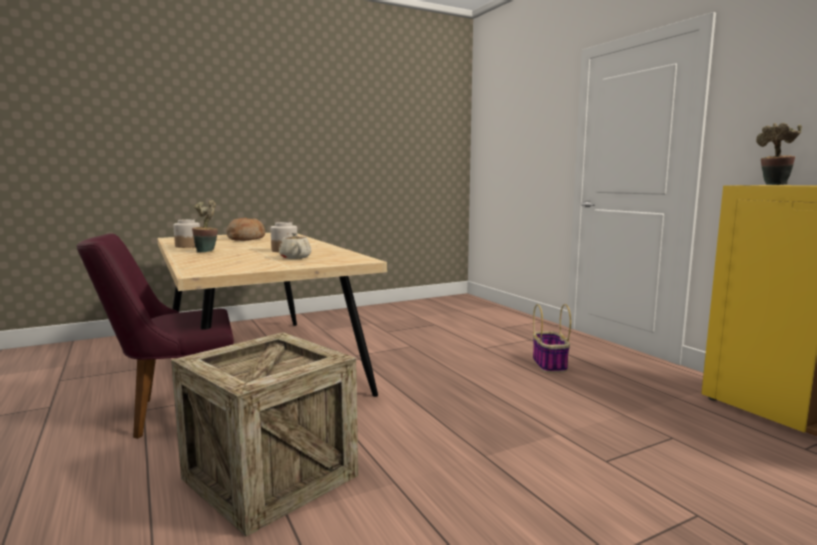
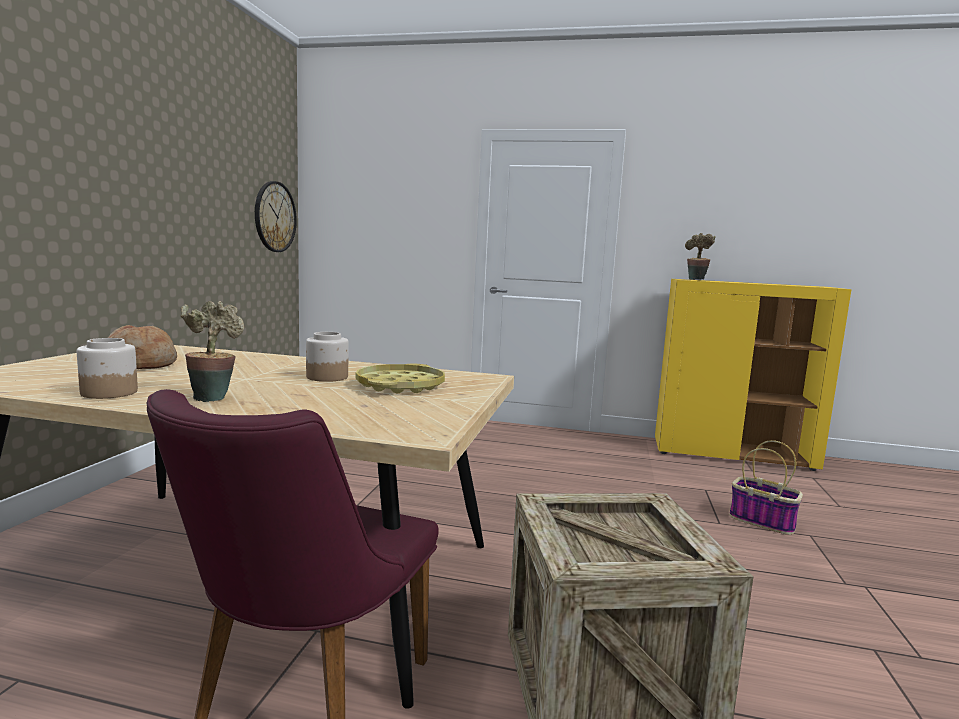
camera: 50 degrees left, 0 degrees up
beige teapot [279,232,312,259] -> yellow tray [355,363,445,394]
basket [533,304,571,373] -> basket moved to [729,440,803,535]
none -> wall clock [255,181,297,252]

